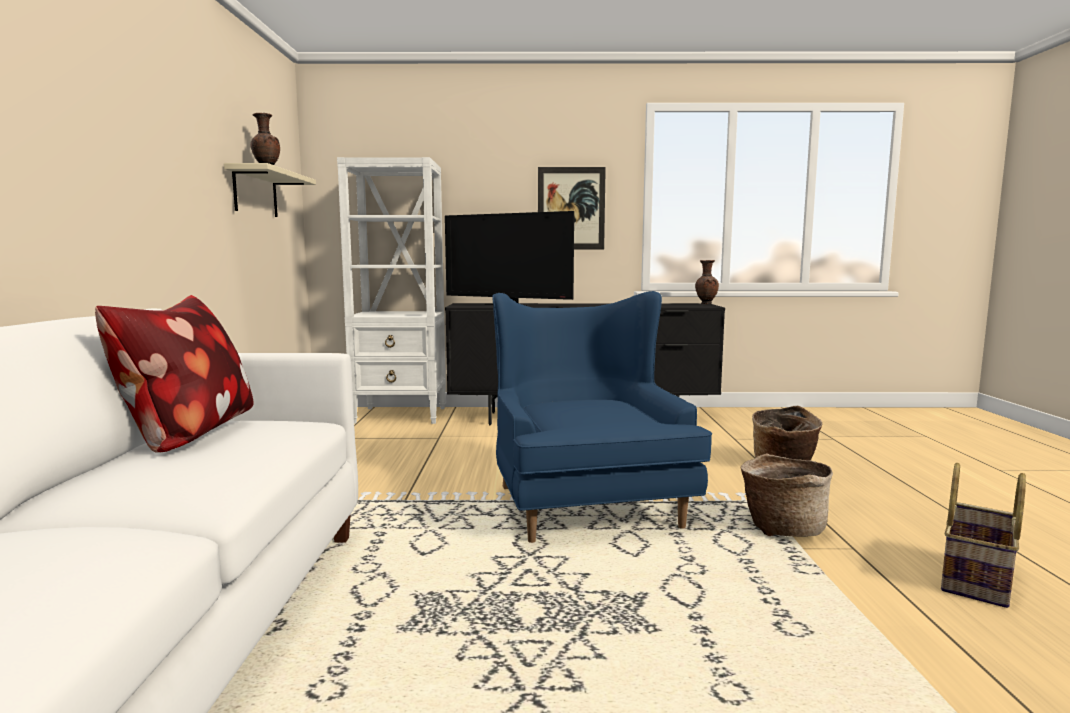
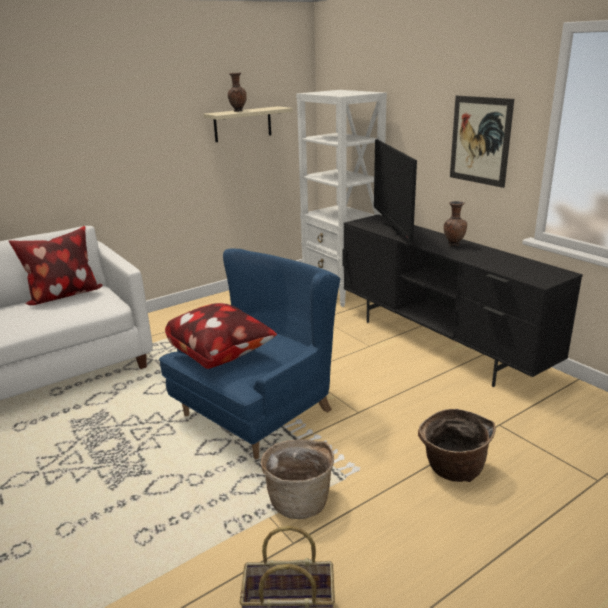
camera: 55 degrees right, 15 degrees up
brown vase [695,260,719,304] -> brown vase moved to [444,201,467,246]
none -> pillow [165,303,277,369]

